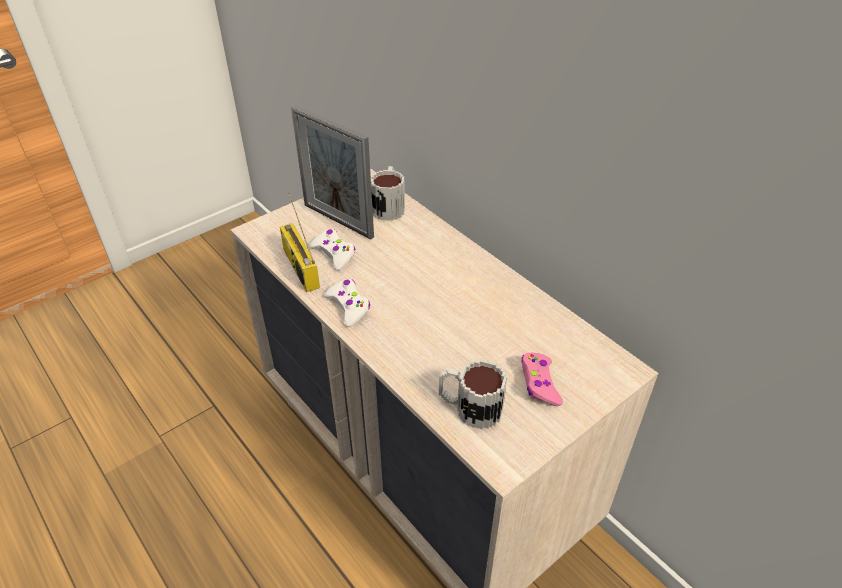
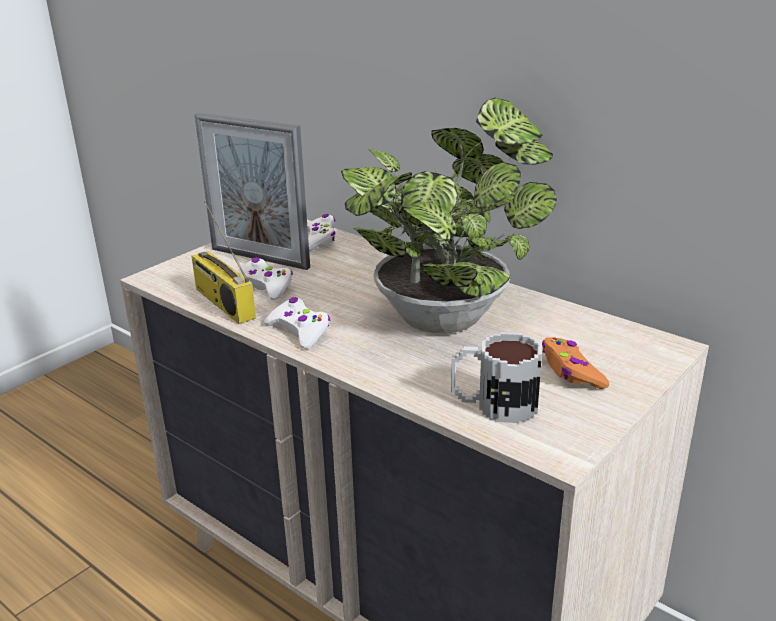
camera: 10 degrees left, 15 degrees down
mug [371,166,405,221] -> white game controller [307,214,335,251]
pink game controller [521,353,563,406] -> orange game controller [542,337,610,389]
none -> potted plant [341,98,557,333]

